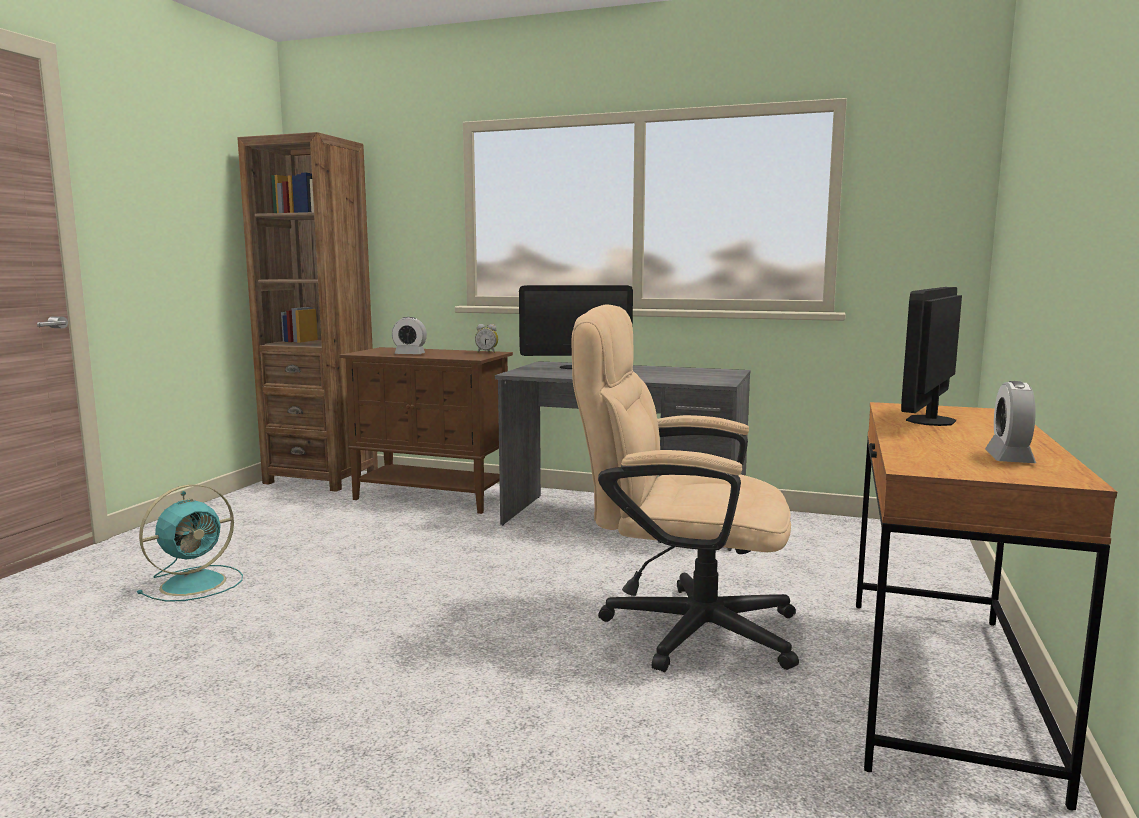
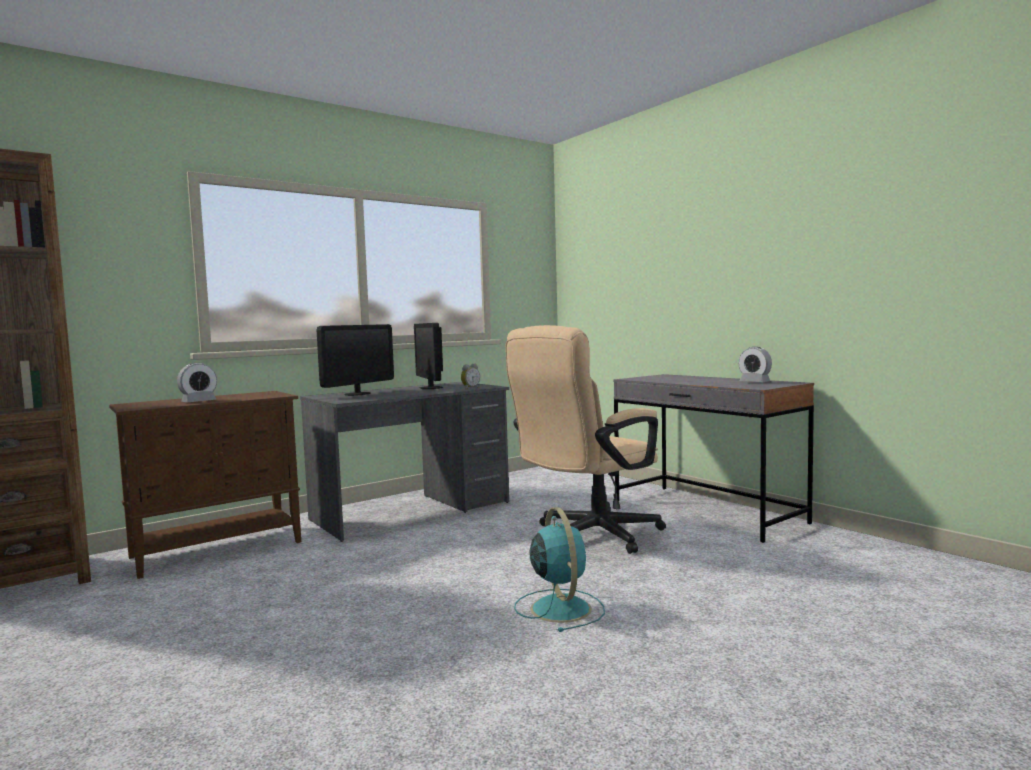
camera: 55 degrees left, 5 degrees down
turquoise fan [137,484,243,602] -> turquoise fan moved to [514,507,605,632]
alarm clock [475,324,498,353] -> alarm clock moved to [461,364,480,390]
brown desk [856,402,1117,811] -> grey desk [613,374,814,543]
monitor [901,287,962,426] -> monitor moved to [414,323,443,389]

